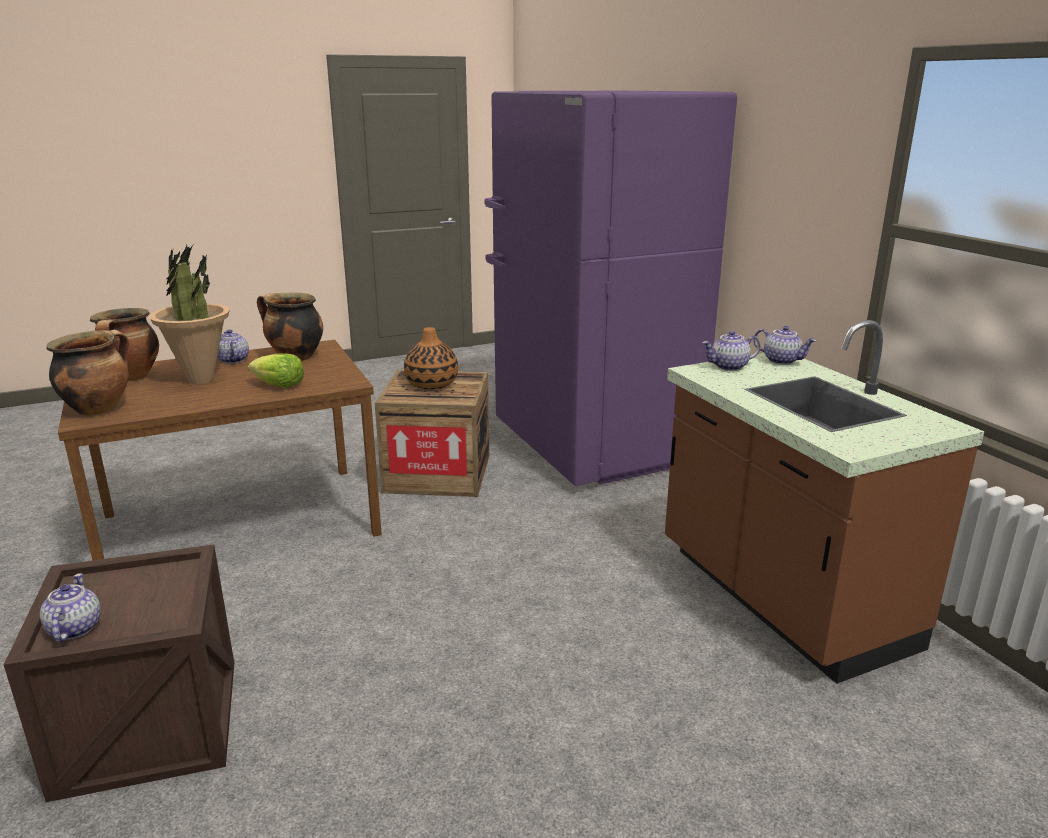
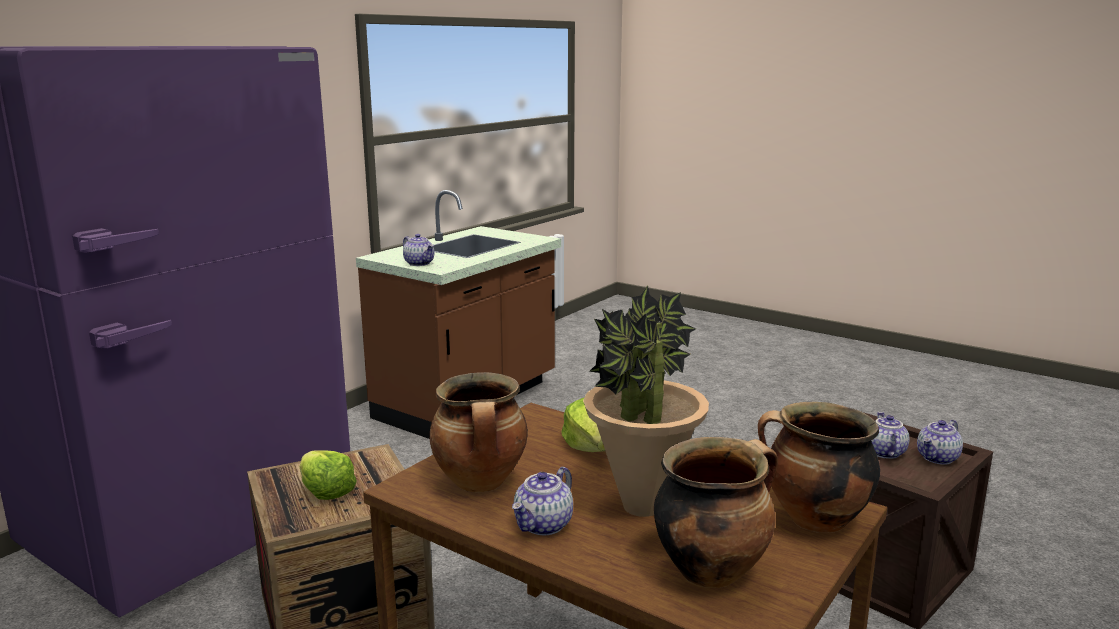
camera: 120 degrees left, 5 degrees down
vase [404,327,458,389] -> lettuce [299,450,357,500]
teapot [754,326,816,365] -> teapot moved to [871,412,909,459]

